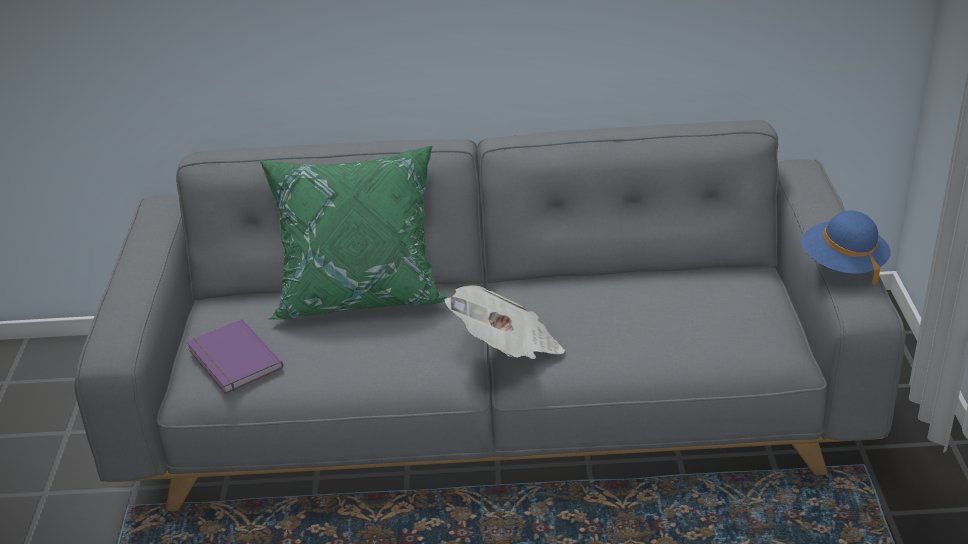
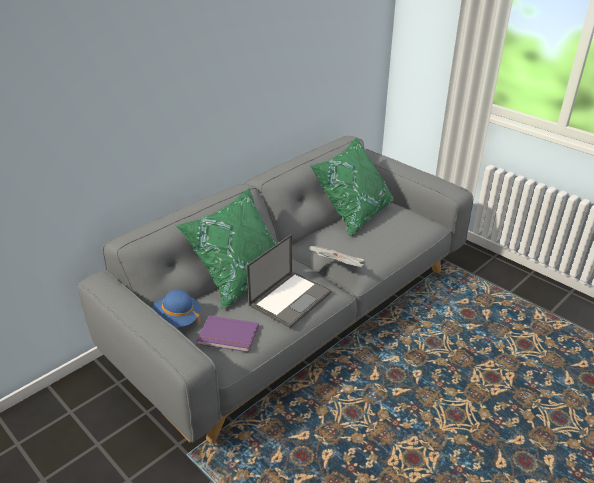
camera: 45 degrees left, 0 degrees up
blue hat [801,210,891,285] -> blue hat moved to [152,290,200,327]
none -> laptop [246,234,332,328]
none -> green pillow [310,137,394,236]

